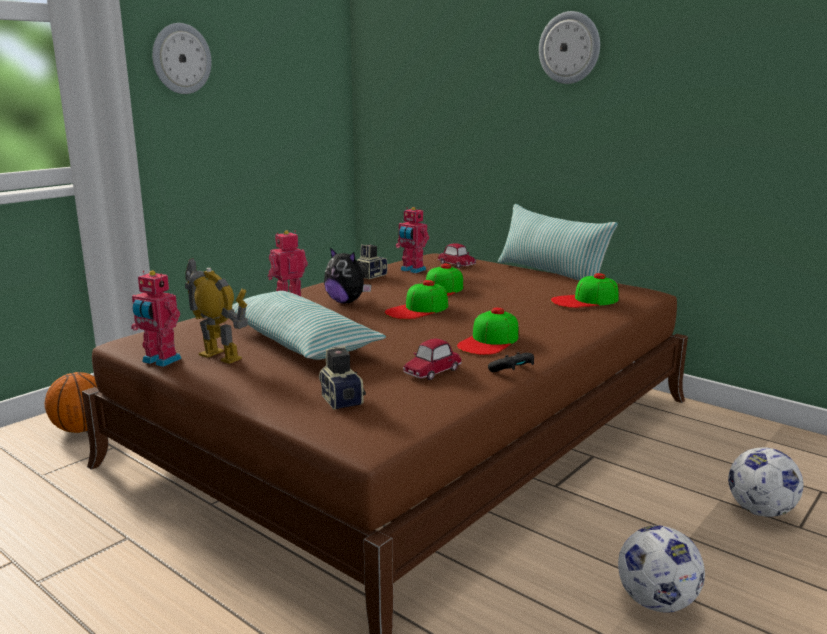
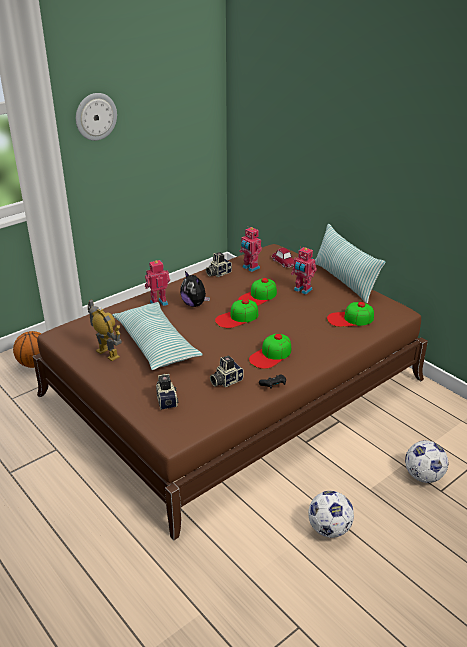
camera: 10 degrees right, 15 degrees up
toy robot [131,271,181,367] -> toy robot moved to [291,247,317,295]
toy car [403,339,462,380] -> camera [210,356,244,387]
wall clock [539,11,600,84] -> none

